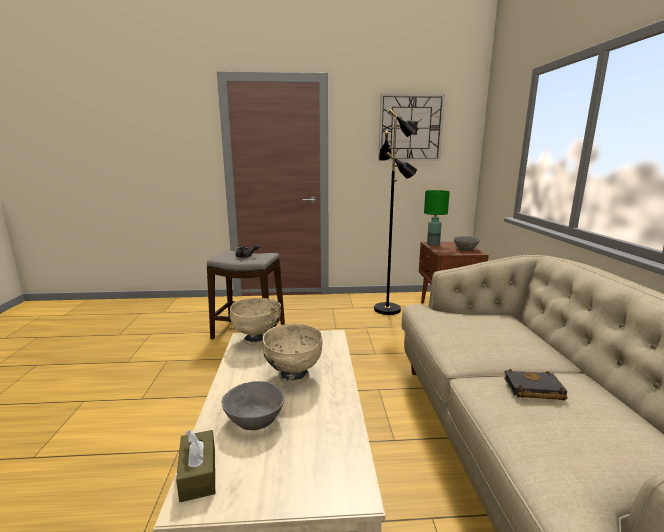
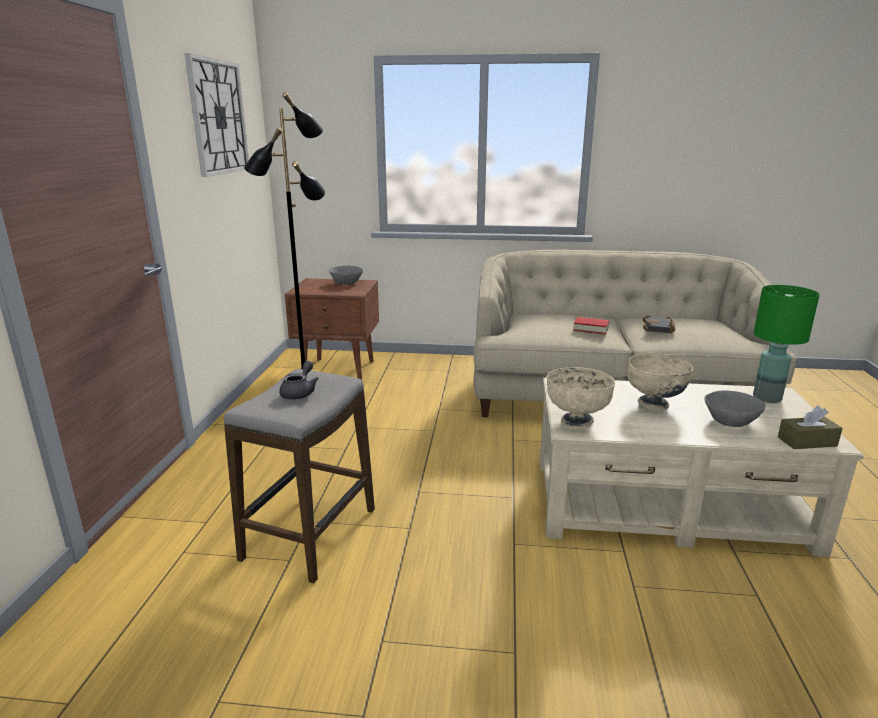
camera: 80 degrees left, 5 degrees up
green table lamp [424,190,450,246] -> green table lamp moved to [753,285,820,403]
none -> book [573,317,609,335]

